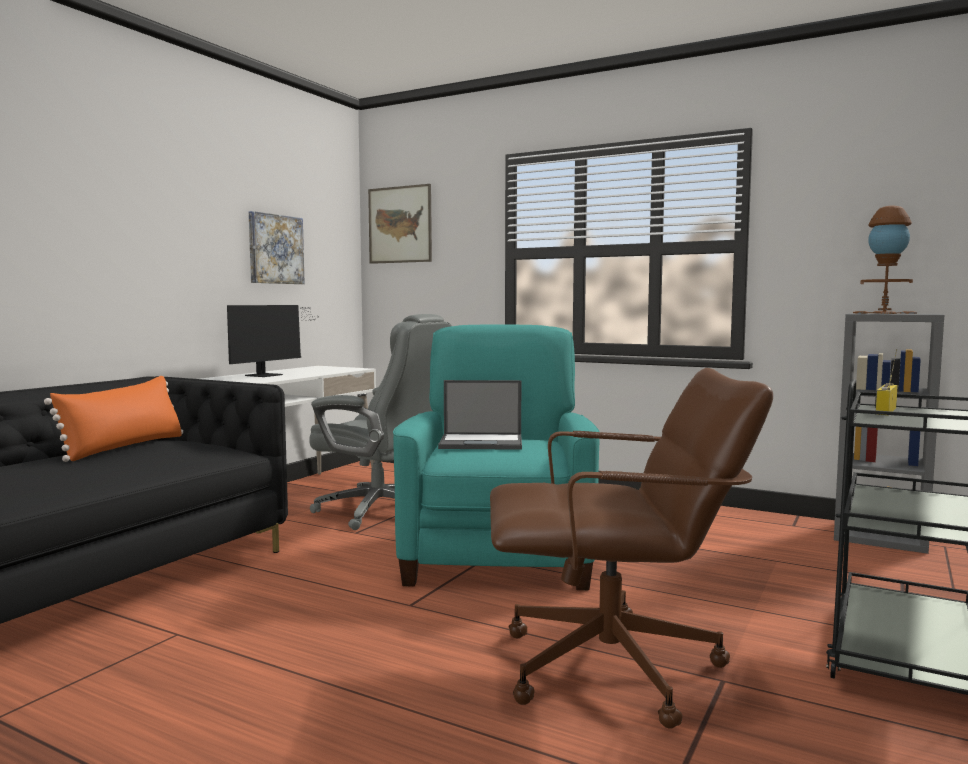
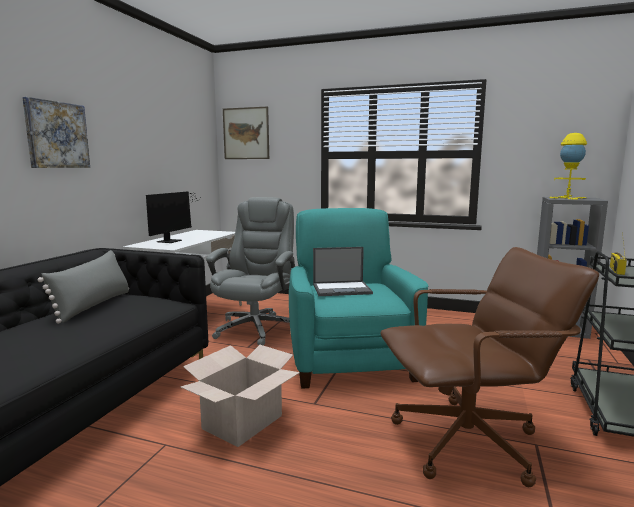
camera: 10 degrees left, 5 degrees up
orange pillow [44,376,183,462] -> grey pillow [38,250,129,324]
picture [249,211,305,284] -> picture moved to [22,97,90,168]
grey office chair [309,314,452,530] -> grey office chair turned 90 degrees counterclockwise [206,197,295,346]
brown table lamp [853,206,917,314] -> yellow table lamp [549,133,587,199]
none -> cardboard box [180,345,300,447]

